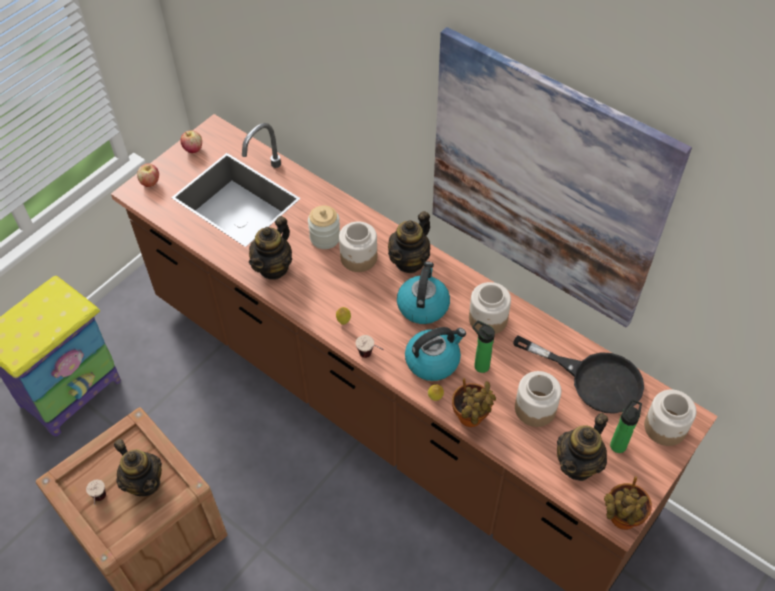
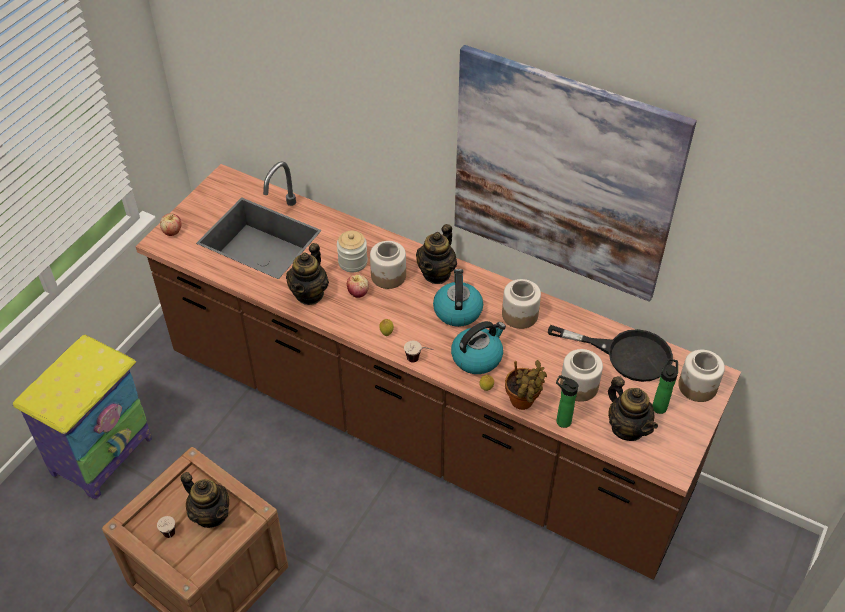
camera: 10 degrees left, 5 degrees down
apple [180,130,202,153] -> apple moved to [347,274,369,298]
bottle [472,320,495,373] -> bottle moved to [556,375,579,428]
teapot [557,413,608,481] -> teapot turned 60 degrees counterclockwise [608,376,658,441]
potted plant [604,476,652,530] -> none

